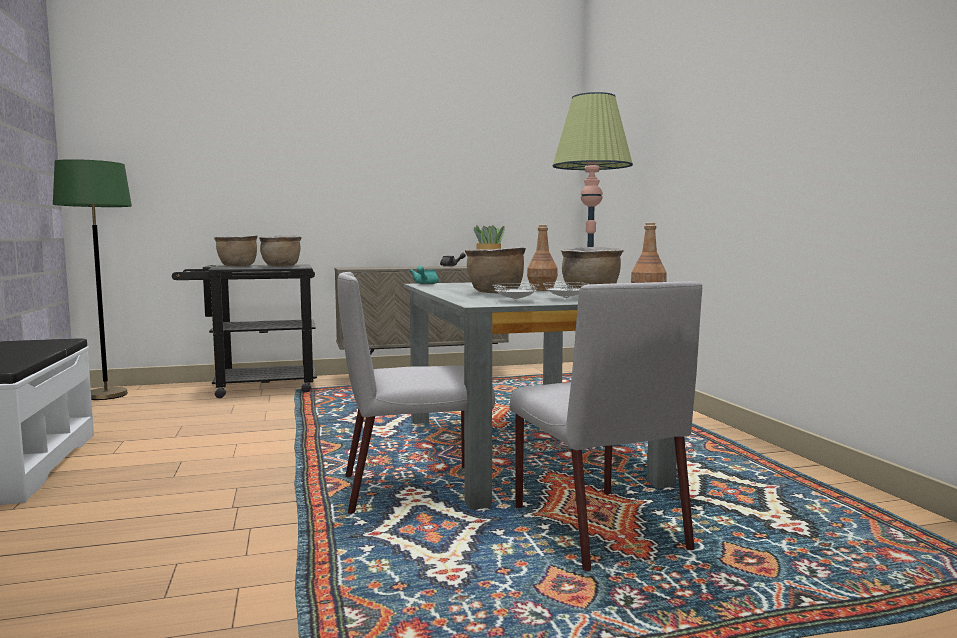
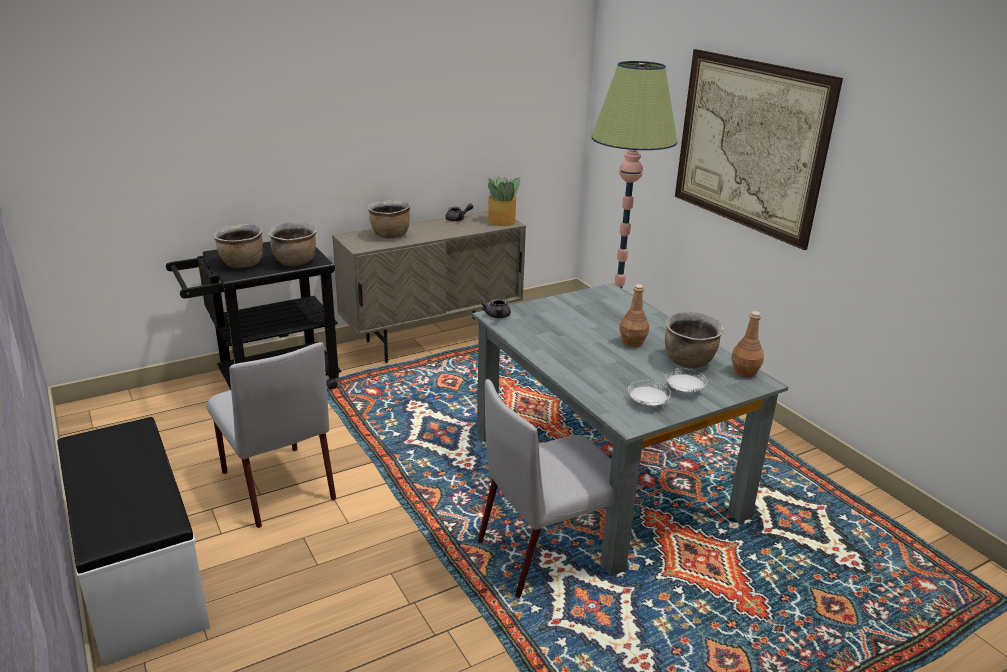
camera: 15 degrees left, 20 degrees up
green floor lamp [53,159,132,400] -> none
turquoise teapot [410,266,439,284] -> grey teapot [481,298,511,318]
brown cooking pot [465,247,526,293] -> brown cooking pot moved to [368,200,411,239]
grey chair [509,282,702,571] -> grey chair moved to [207,342,336,528]
none -> picture [675,49,843,250]

